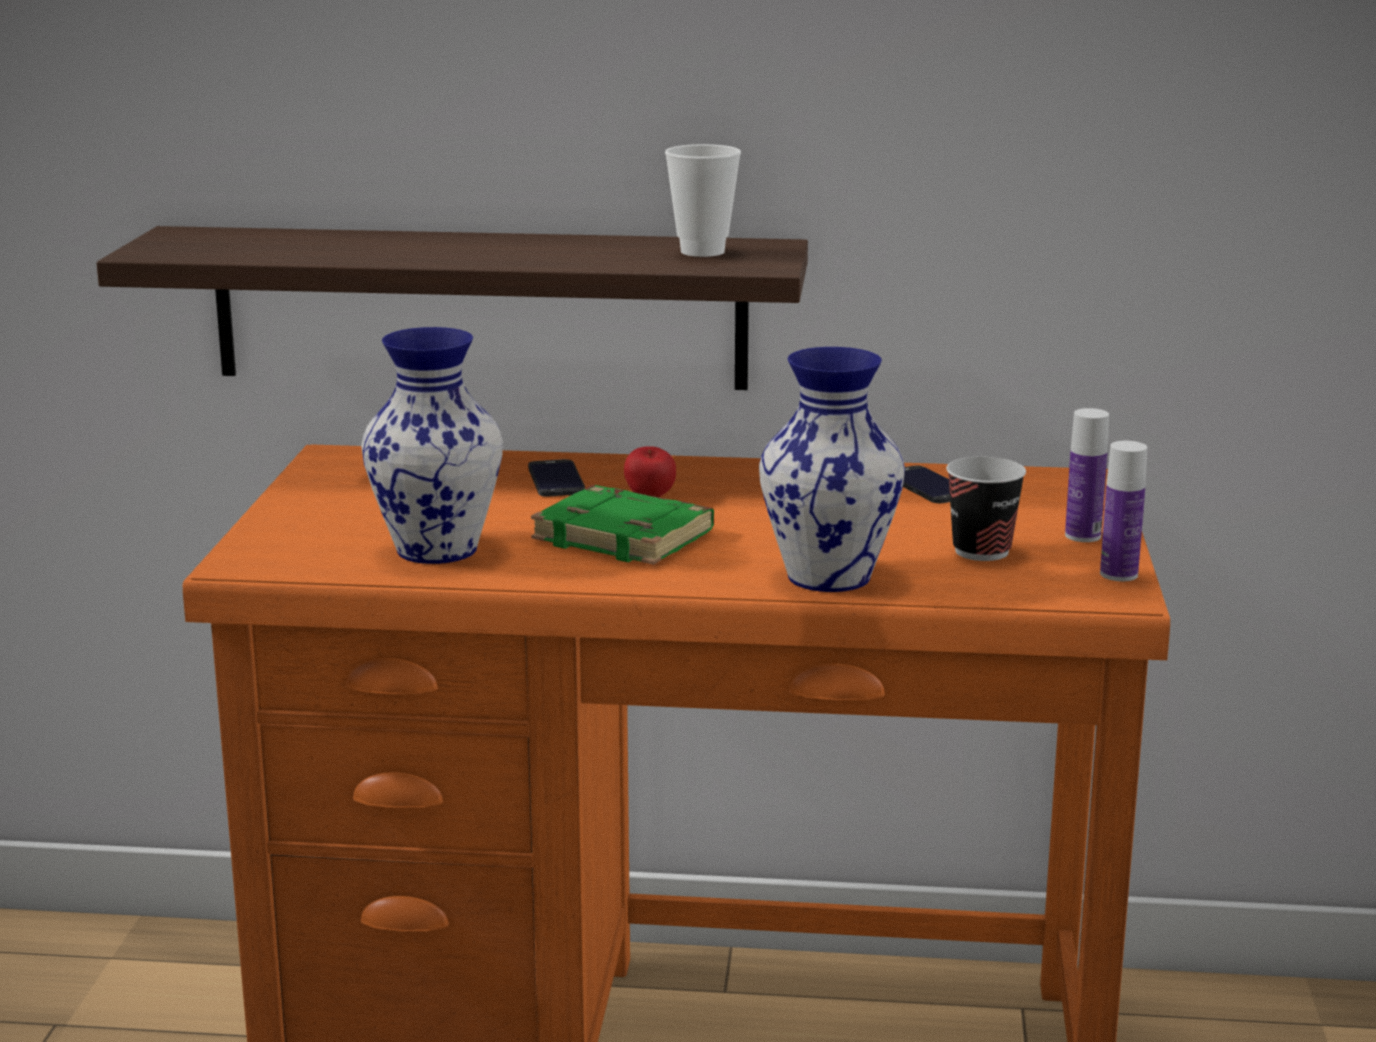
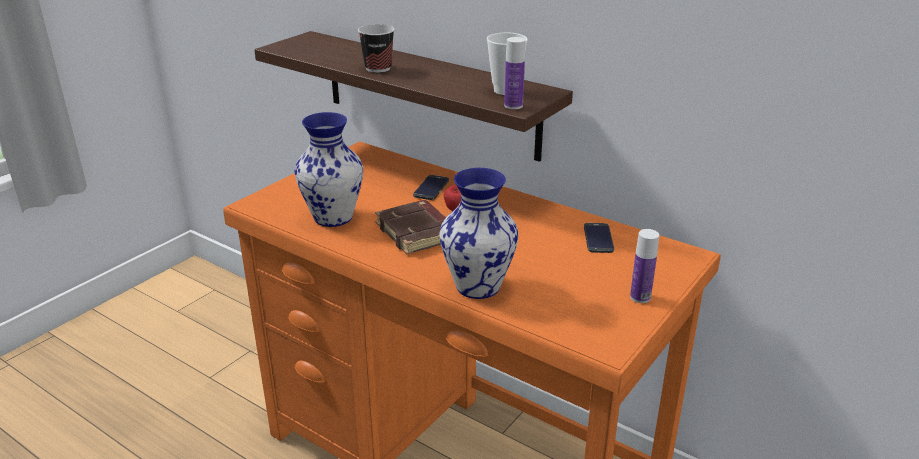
camera: 30 degrees right, 10 degrees up
green book [531,485,714,565] -> brown book [375,200,446,254]
cup [946,457,1026,561] -> cup moved to [358,24,395,73]
bottle [1100,441,1147,581] -> bottle moved to [504,37,525,109]

